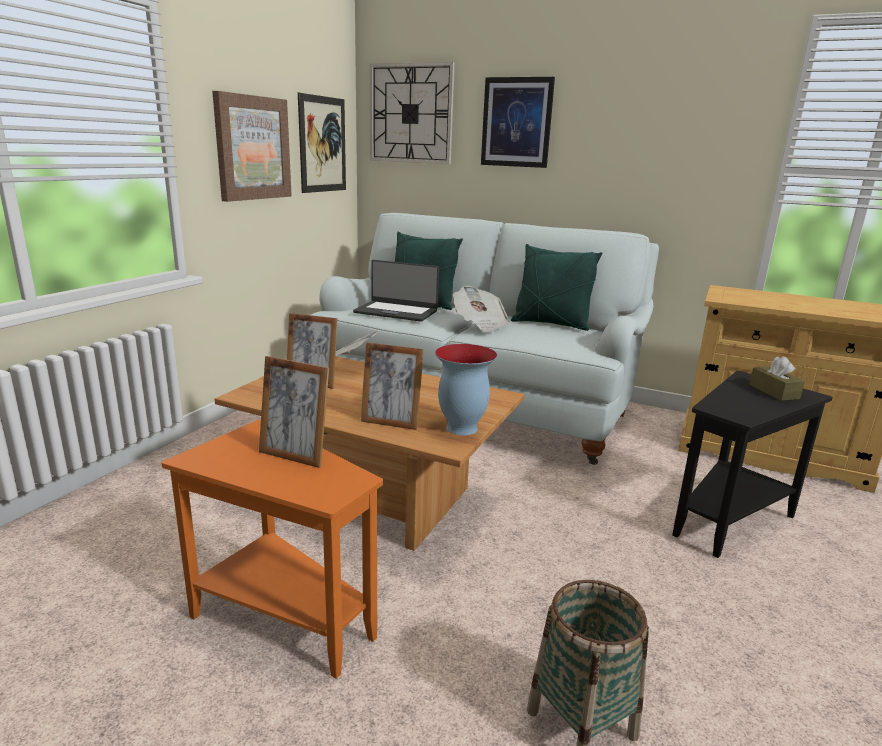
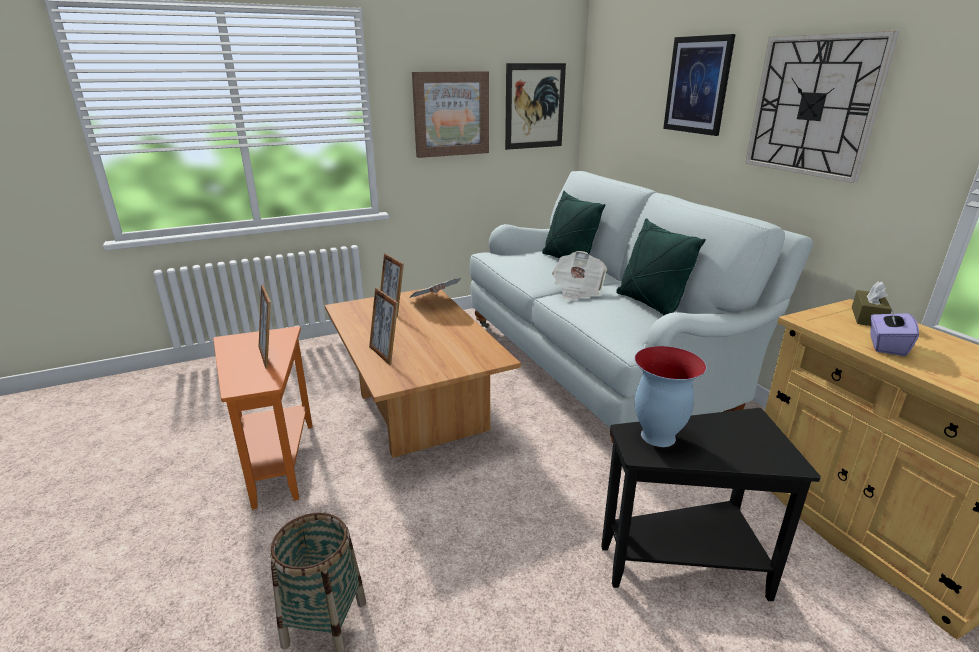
camera: 40 degrees right, 5 degrees up
laptop [353,260,439,322] -> none
wall clock [370,62,455,164] -> wall clock moved to [745,31,899,183]
vase [435,344,497,435] -> vase moved to [635,346,707,447]
brown tissue box [749,356,805,401] -> brown tissue box moved to [852,281,892,326]
none -> purple tissue box [870,307,919,356]

